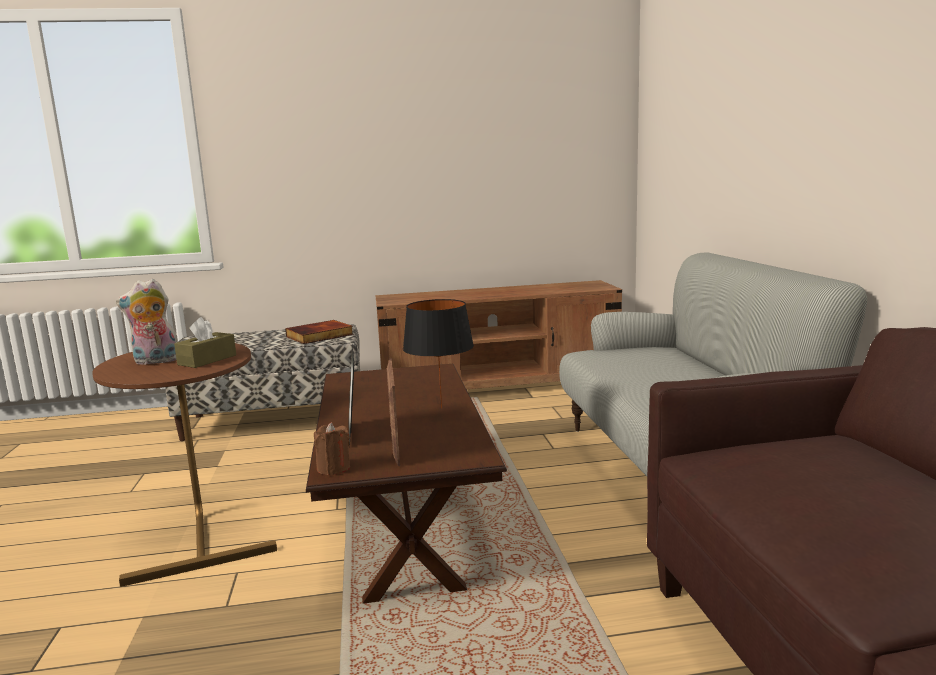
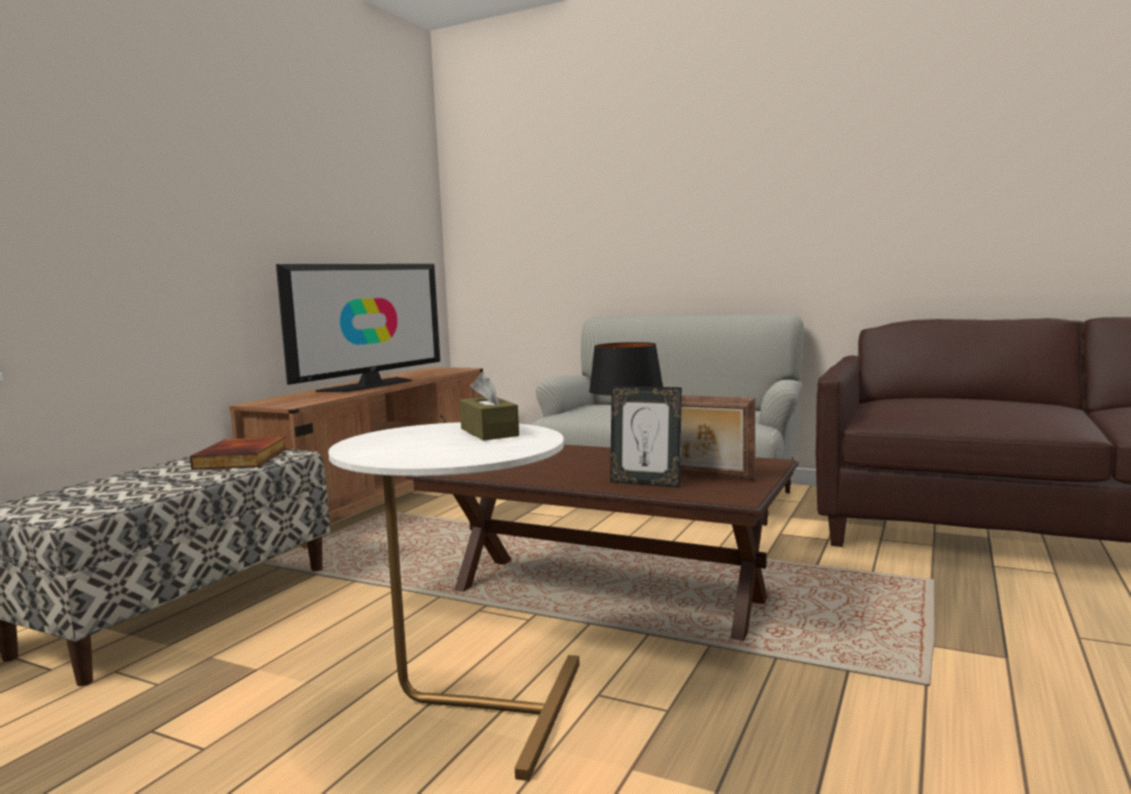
camera: 55 degrees left, 5 degrees down
brown side table [92,343,277,587] -> white side table [329,422,579,781]
plush toy [116,279,177,365] -> none
brown candle [314,422,350,475] -> none
none -> television [276,264,440,392]

